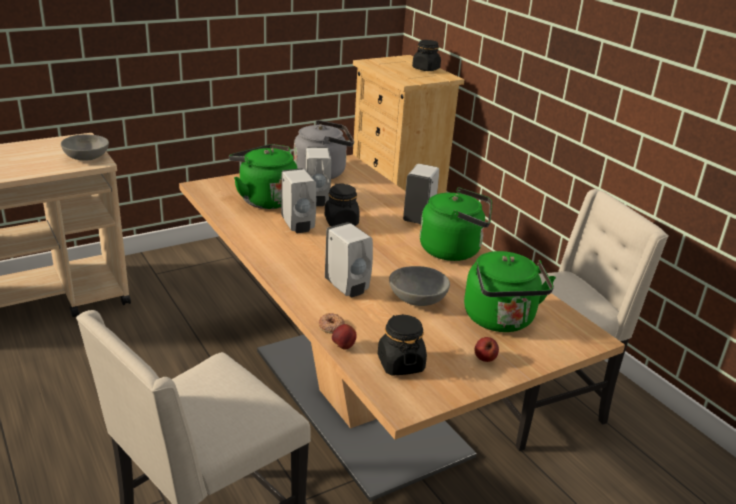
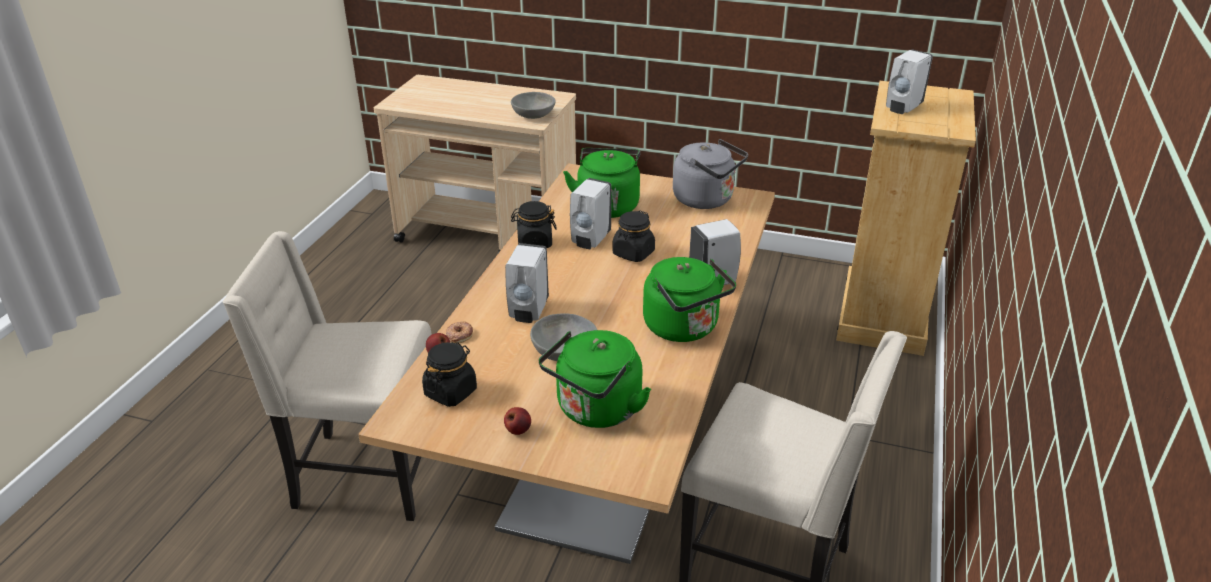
camera: 50 degrees right, 5 degrees up
white soap dispenser [306,147,331,206] -> white soap dispenser moved to [886,49,933,114]
black jar [412,40,441,71] -> black jar moved to [511,201,557,248]

